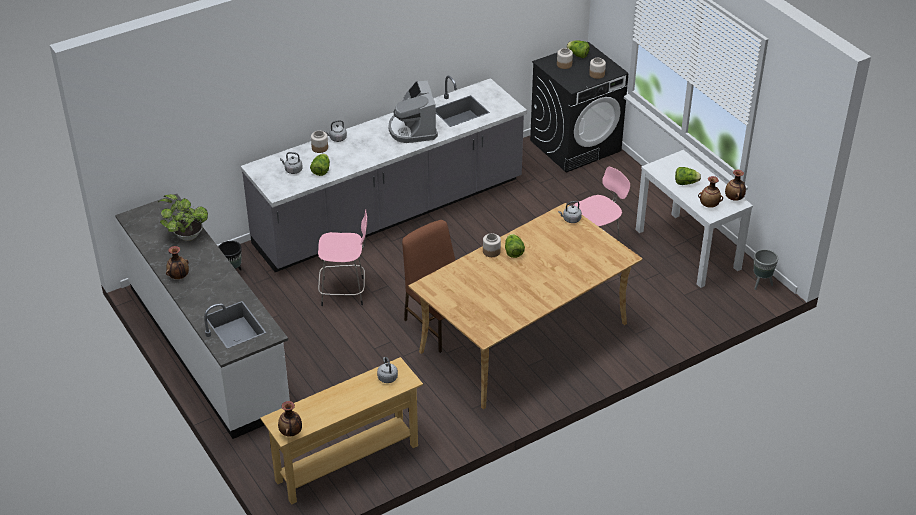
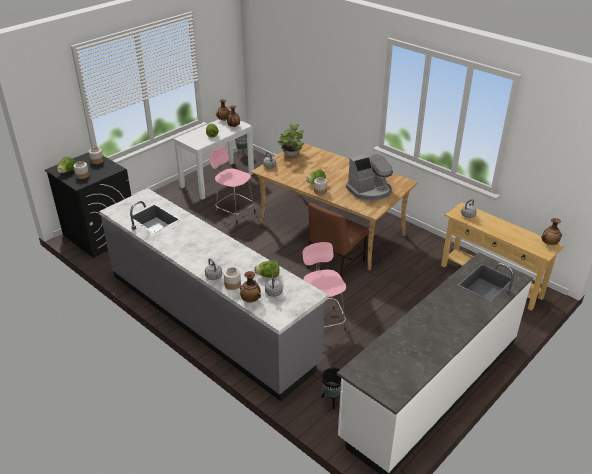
camera: 105 degrees left, 5 degrees down
potted plant [158,194,208,241] -> potted plant moved to [278,124,304,156]
vase [166,246,189,279] -> vase moved to [240,271,261,303]
coffee machine [388,81,438,143] -> coffee machine moved to [346,151,393,201]

